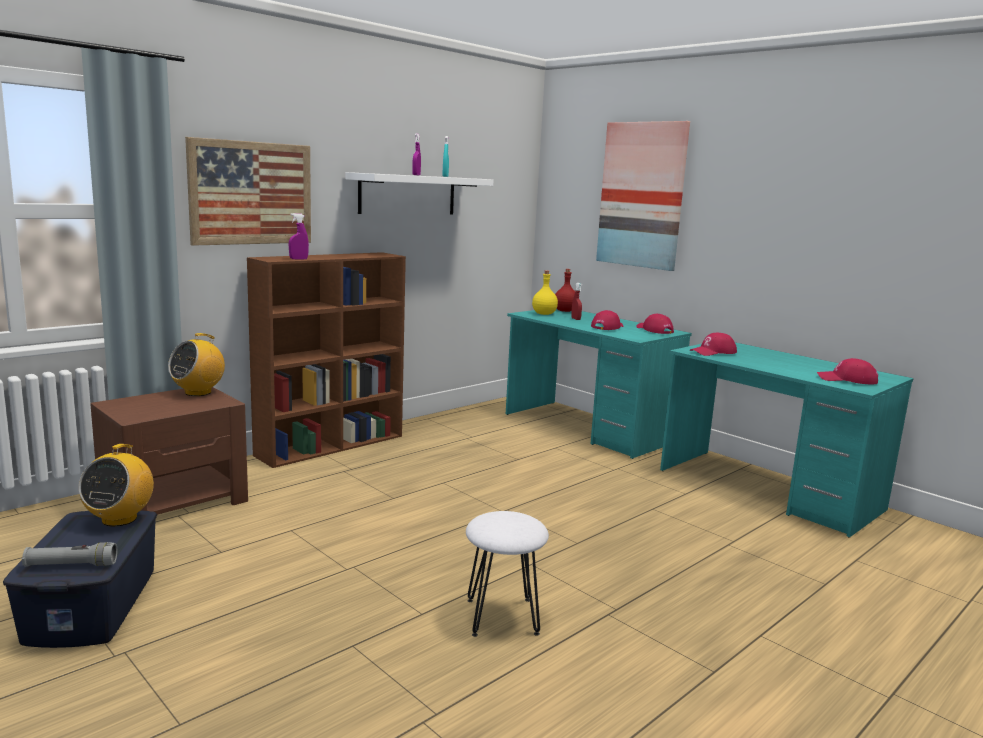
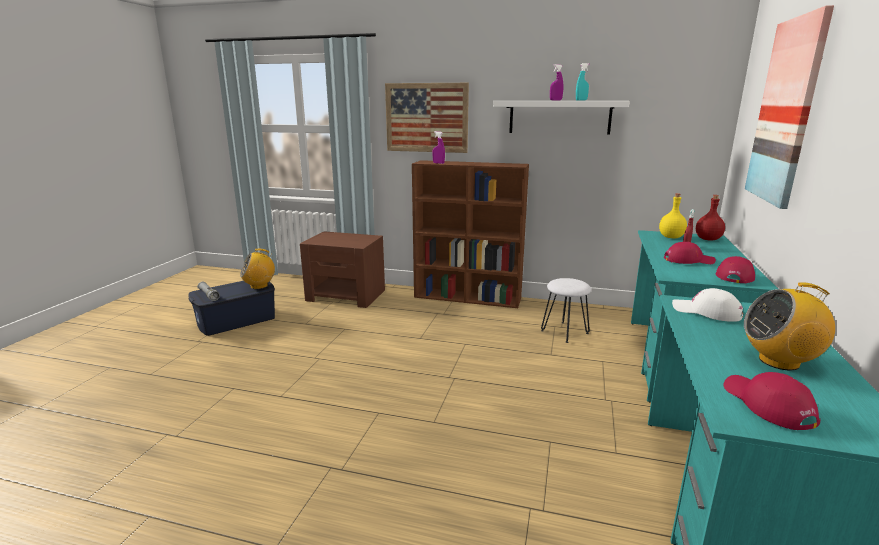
camera: 60 degrees right, 5 degrees up
radio [168,333,225,396] -> radio moved to [744,282,835,371]
white stool [466,511,549,637] -> white stool moved to [541,278,591,343]
red cap [690,333,737,356] -> white cap [672,288,743,322]

